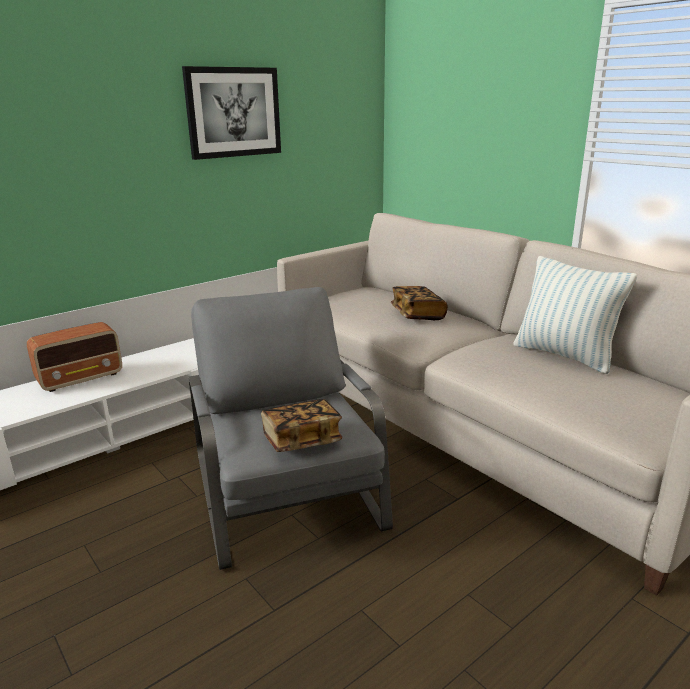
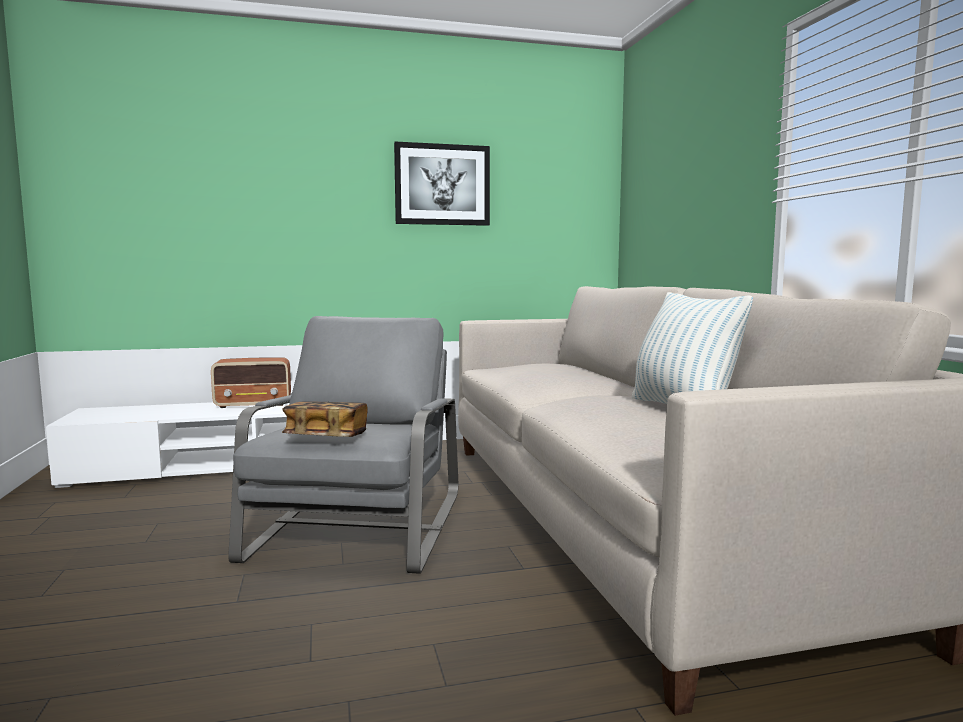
camera: 25 degrees right, 15 degrees down
book [391,286,448,320] -> none

